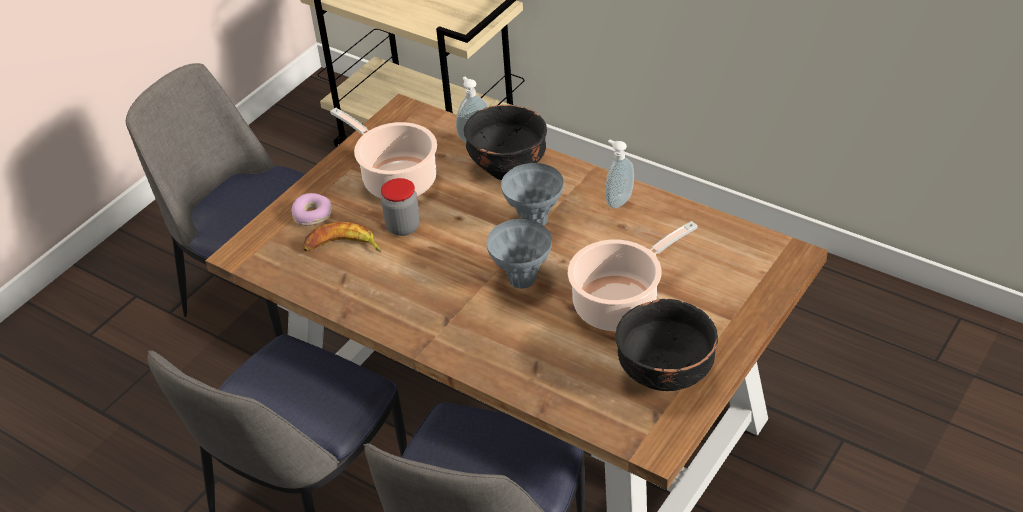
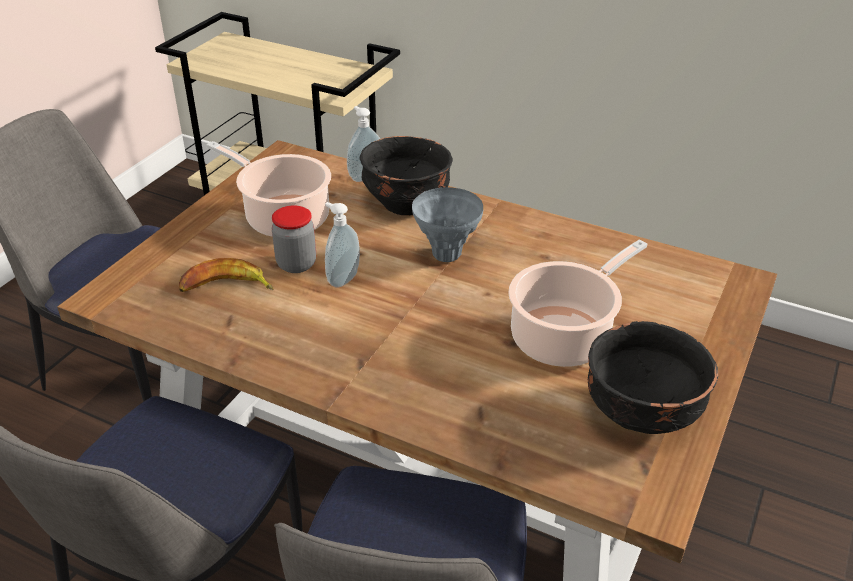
camera: 10 degrees left, 5 degrees down
donut [291,193,332,226] -> none
grey vase [486,219,552,289] -> none
soap dispenser [605,140,634,209] -> soap dispenser moved to [325,202,360,288]

